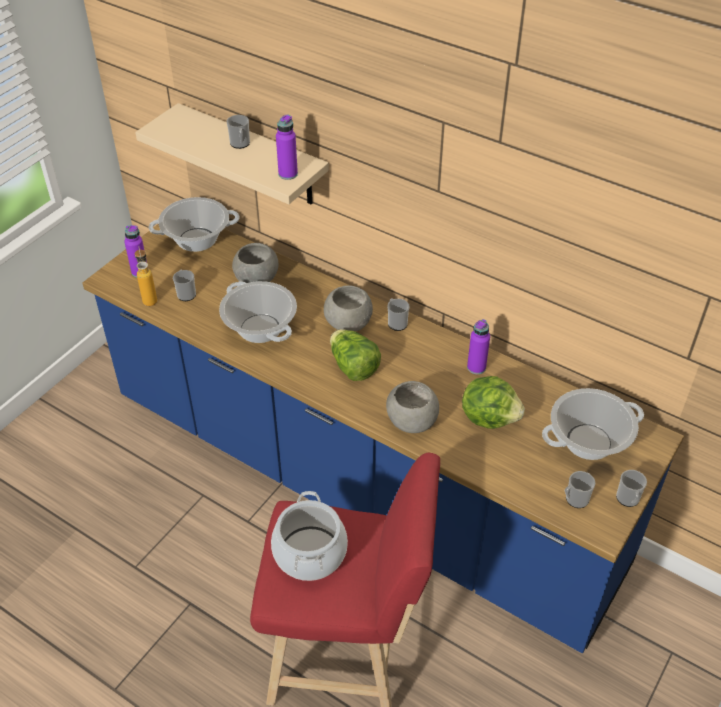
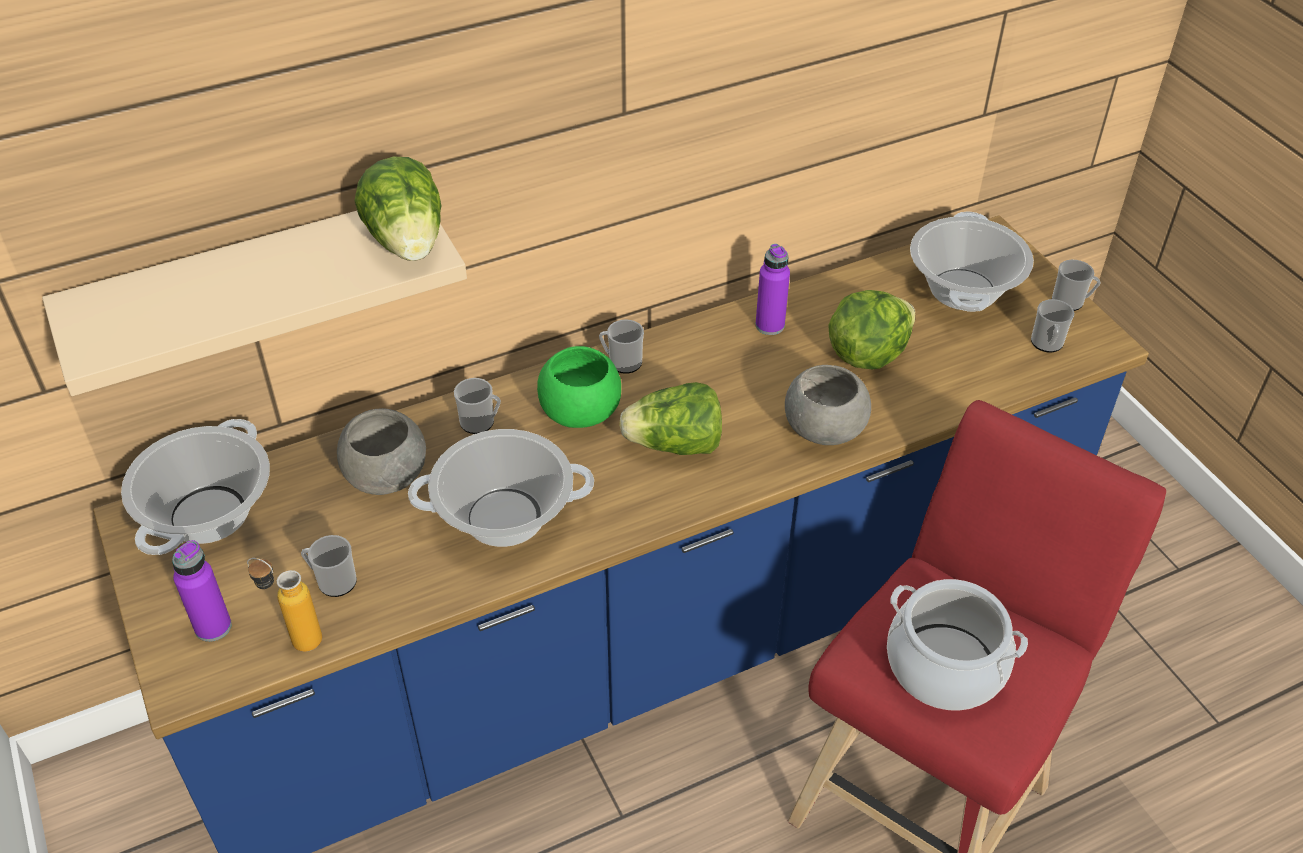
camera: 60 degrees left, 0 degrees up
mug [227,115,250,149] -> mug moved to [454,378,501,434]
purple bottle [276,114,298,180] -> lettuce [354,156,442,261]
grey bowl [324,285,373,332] -> green bowl [537,346,621,428]

